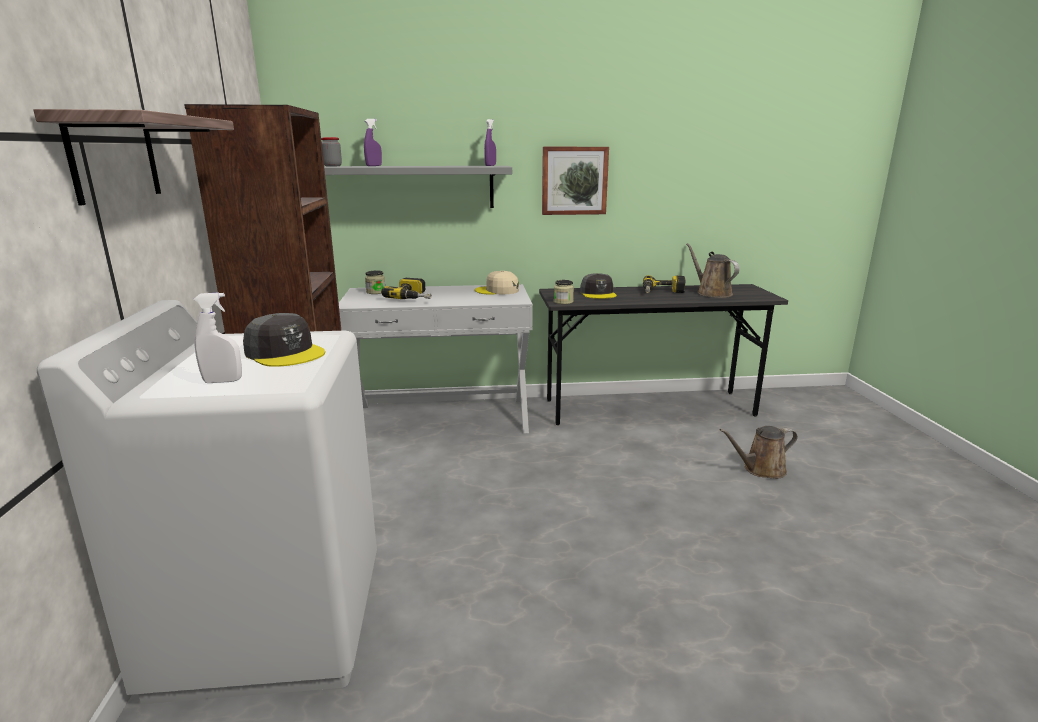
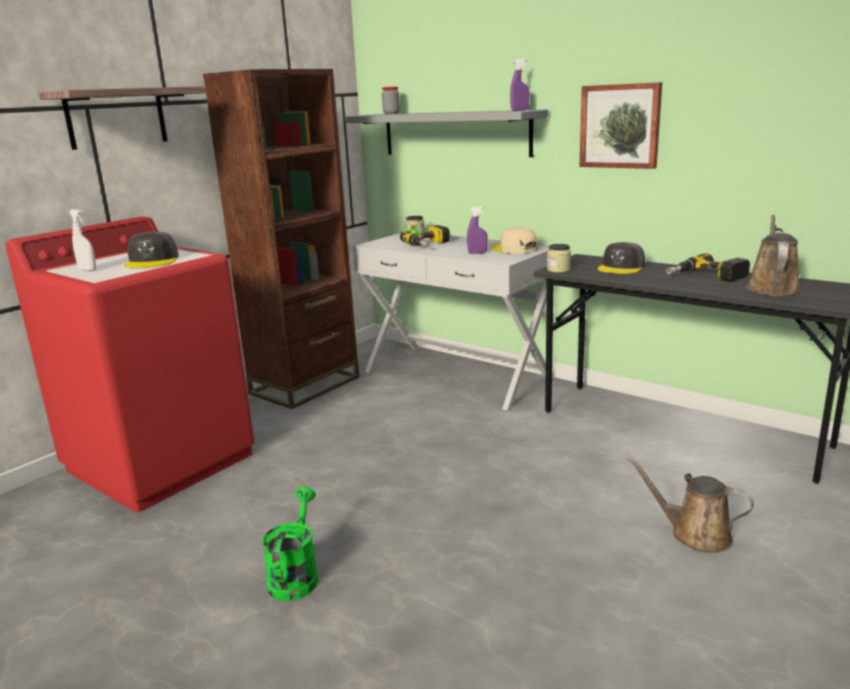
camera: 45 degrees right, 0 degrees up
white washing machine [37,300,377,704] -> red washing machine [5,217,255,512]
purple spray bottle [364,119,382,166] -> purple spray bottle moved to [467,206,488,254]
none -> green watering can [262,487,318,601]

